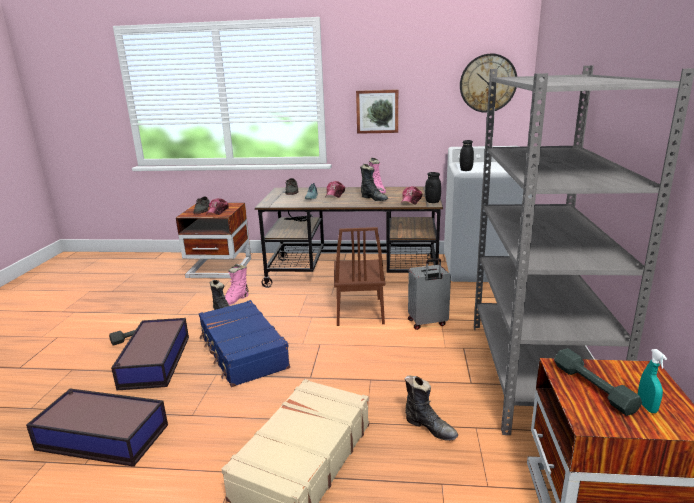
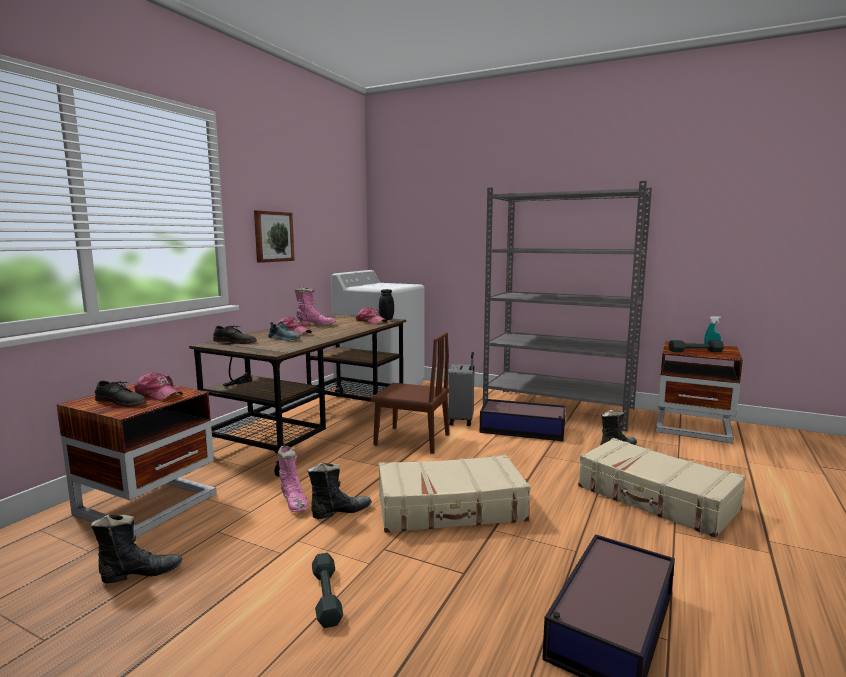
camera: 70 degrees left, 10 degrees down
storage box [111,318,189,390] -> storage box moved to [480,399,566,441]
blue suitcase [199,300,290,387] -> beige suitcase [379,455,530,533]
black boot [360,164,388,201] -> black boot moved to [91,514,182,583]
wall clock [460,54,517,113] -> none
black jar [460,140,474,171] -> none

